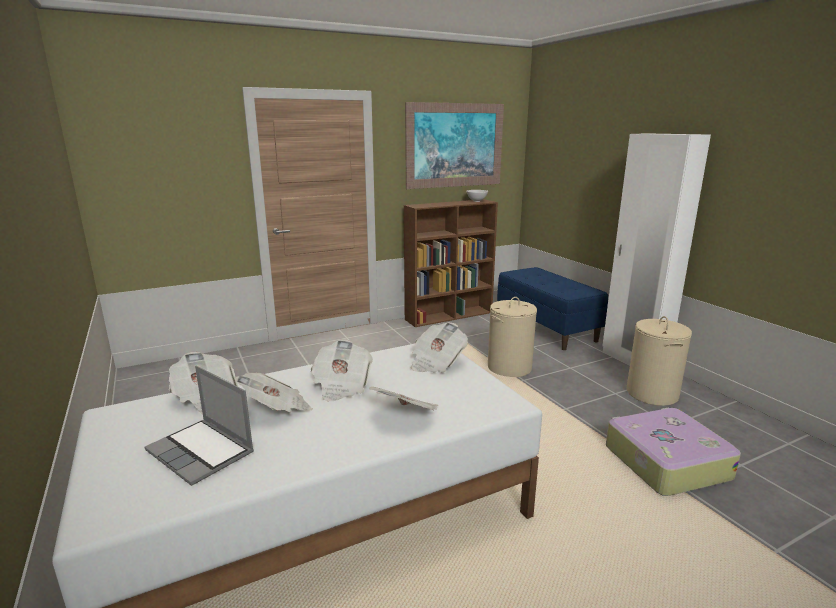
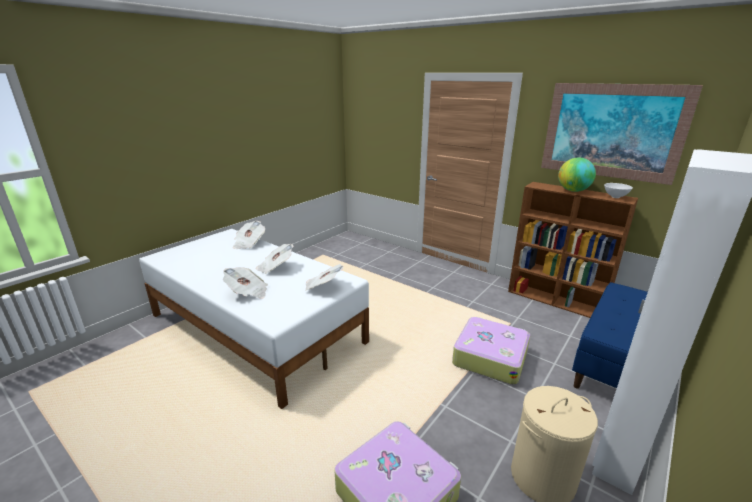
camera: 65 degrees right, 5 degrees up
laptop [144,366,254,486] -> none
newspaper [234,373,312,412] -> none
beige laundry basket [488,297,537,377] -> suitcase [452,317,530,385]
none -> globe [558,157,596,192]

